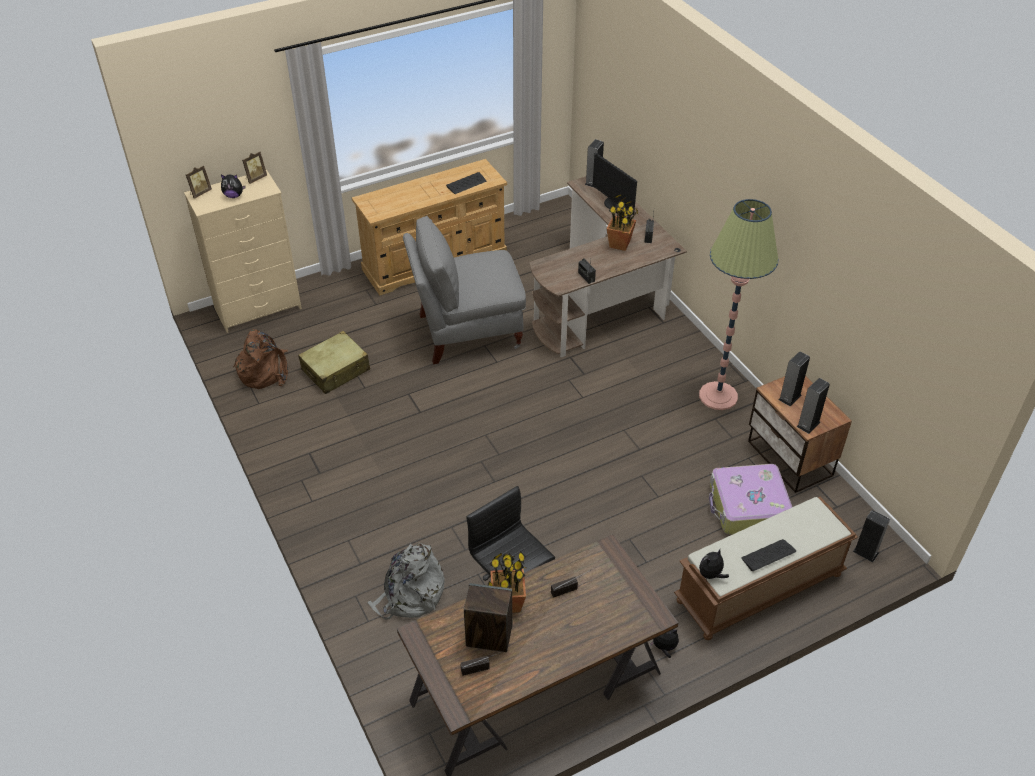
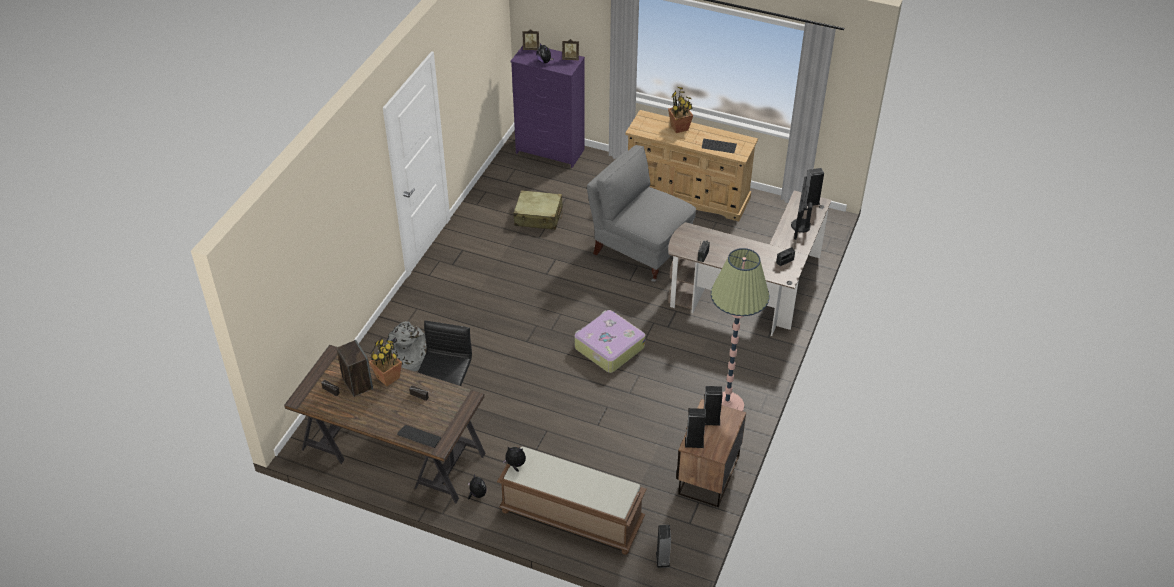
camera: 50 degrees right, 0 degrees up
beige dresser [184,170,302,333] -> purple dresser [510,46,585,168]
brown backpack [233,329,288,389] -> none
potted plant [607,194,638,251] -> potted plant moved to [668,87,693,133]
suitcase [709,464,792,535] -> suitcase moved to [574,310,645,373]
keyboard [741,539,796,571] -> keyboard moved to [397,425,441,448]

